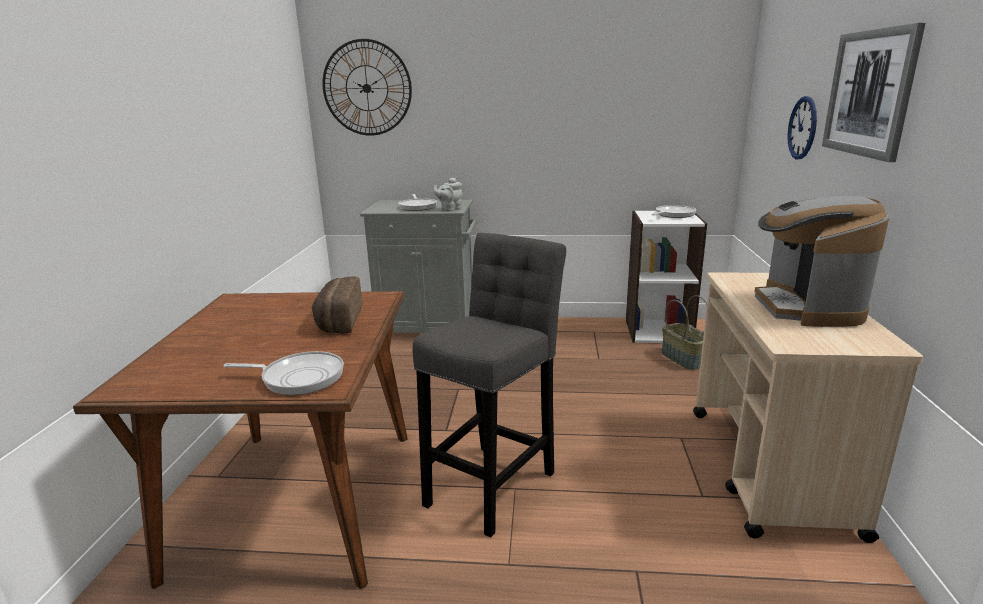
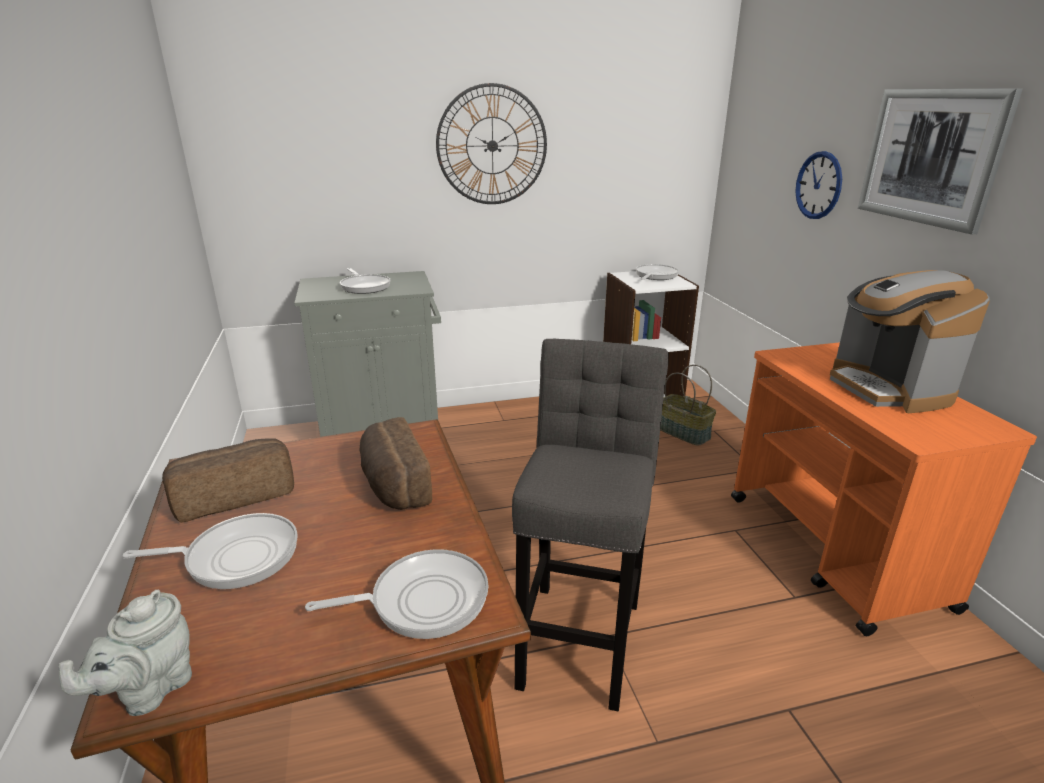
camera: 20 degrees left, 5 degrees up
wall clock [322,39,412,136] -> wall clock moved to [436,83,547,204]
grey teapot [433,177,462,211] -> grey teapot moved to [58,590,192,716]
beige cart [693,272,923,543] -> orange cart [731,342,1037,636]
none -> frying pan [123,513,298,589]
none -> bread [162,438,294,523]

